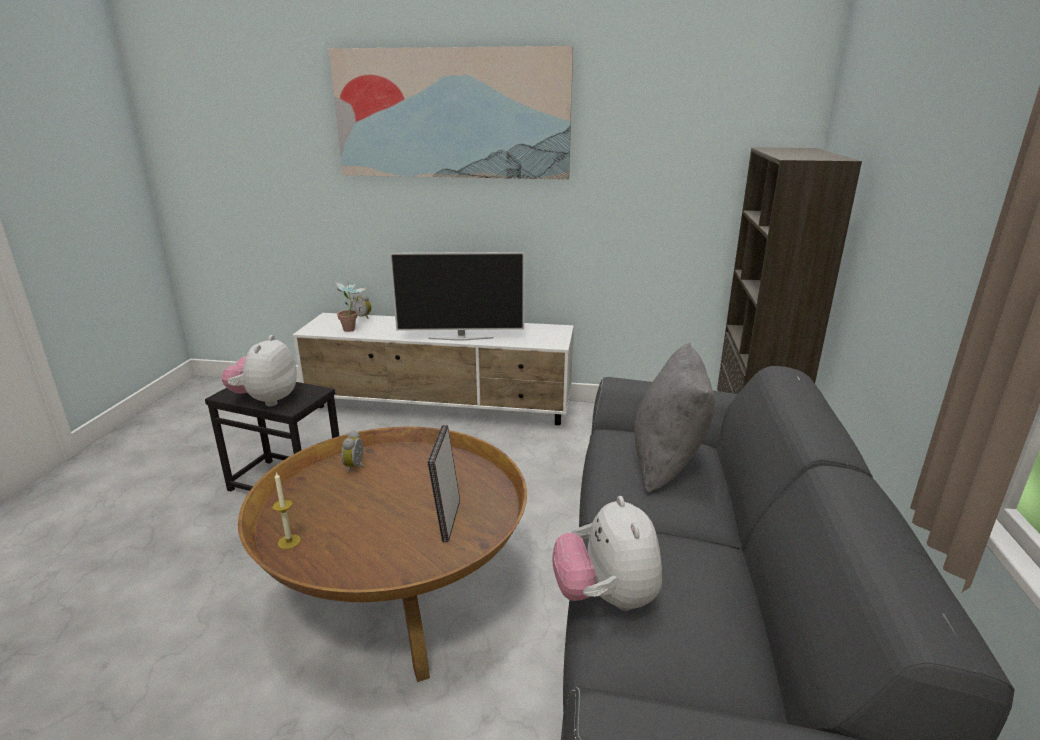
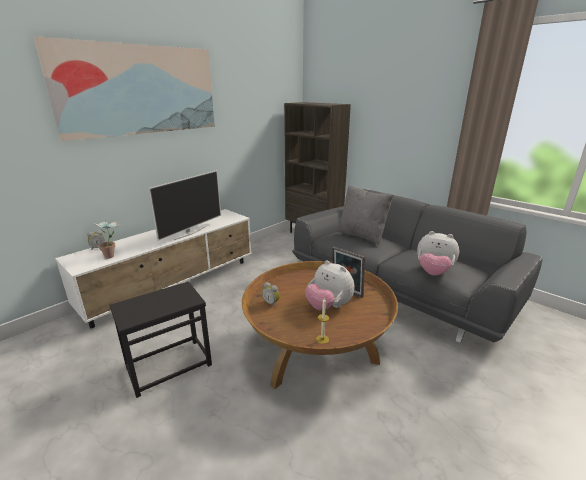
camera: 55 degrees left, 0 degrees up
plush toy [222,335,297,407] -> plush toy moved to [305,260,355,311]

